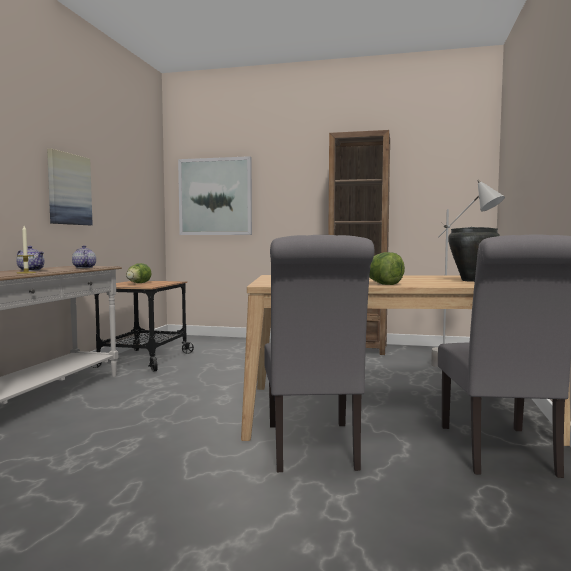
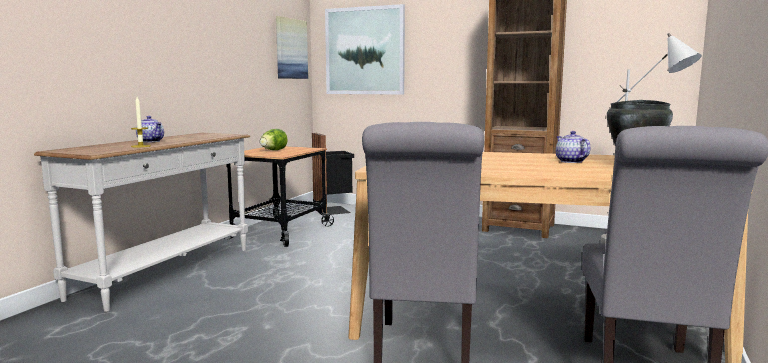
camera: 10 degrees right, 5 degrees up
picture [47,149,93,225] -> picture moved to [276,16,308,79]
teapot [72,245,96,268] -> teapot moved to [556,131,590,163]
lettuce [369,252,405,285] -> none
none -> black trash can [312,133,354,216]

